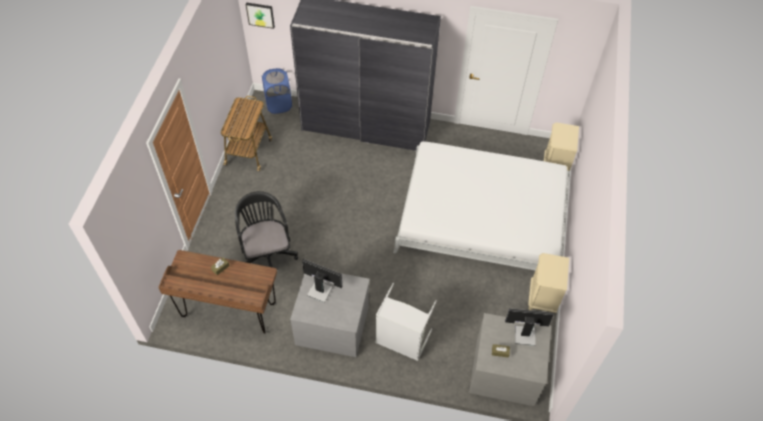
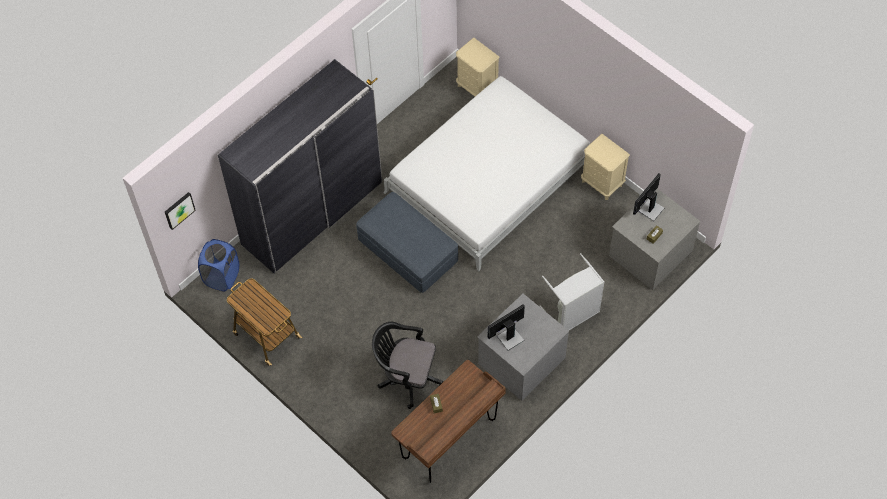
camera: 55 degrees left, 5 degrees up
none -> grey ottoman [356,192,458,293]

